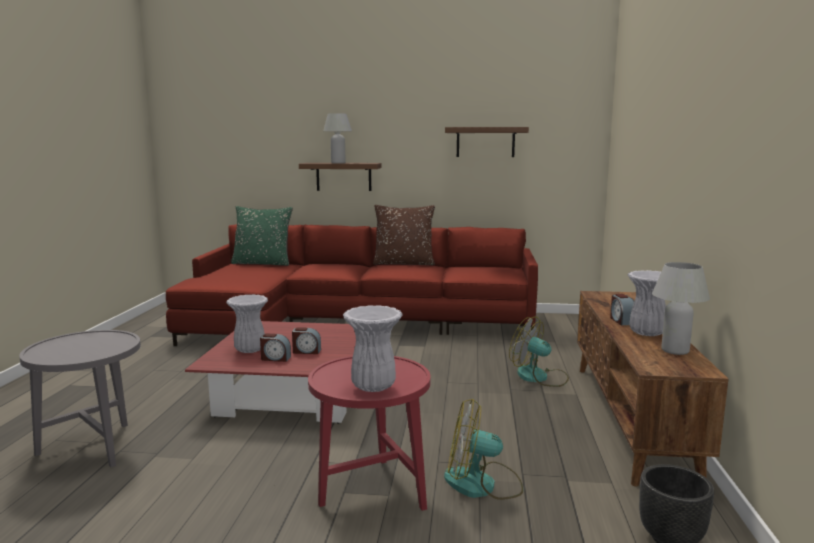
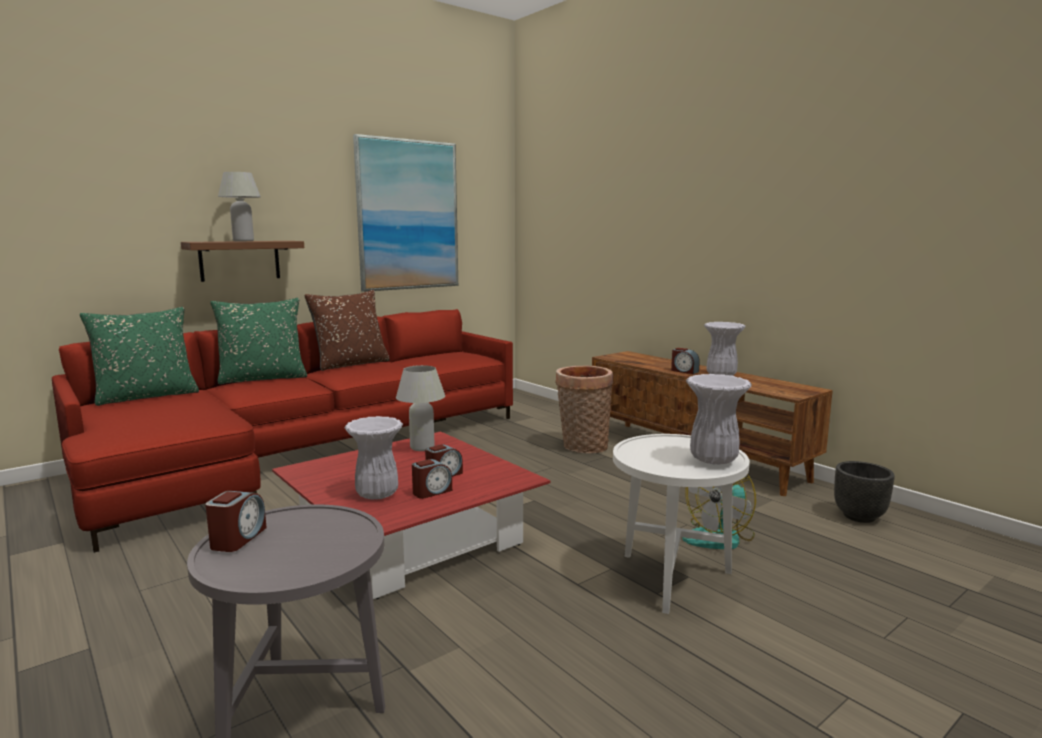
camera: 45 degrees left, 0 degrees up
red side table [308,356,431,511] -> white side table [613,434,750,614]
brown shelf [445,127,529,157] -> picture [353,134,458,292]
fan [509,316,569,387] -> basket [555,366,613,453]
white table lamp [652,262,710,355] -> white table lamp moved to [396,365,445,451]
none -> alarm clock [205,491,267,552]
none -> green pillow [210,298,307,385]

